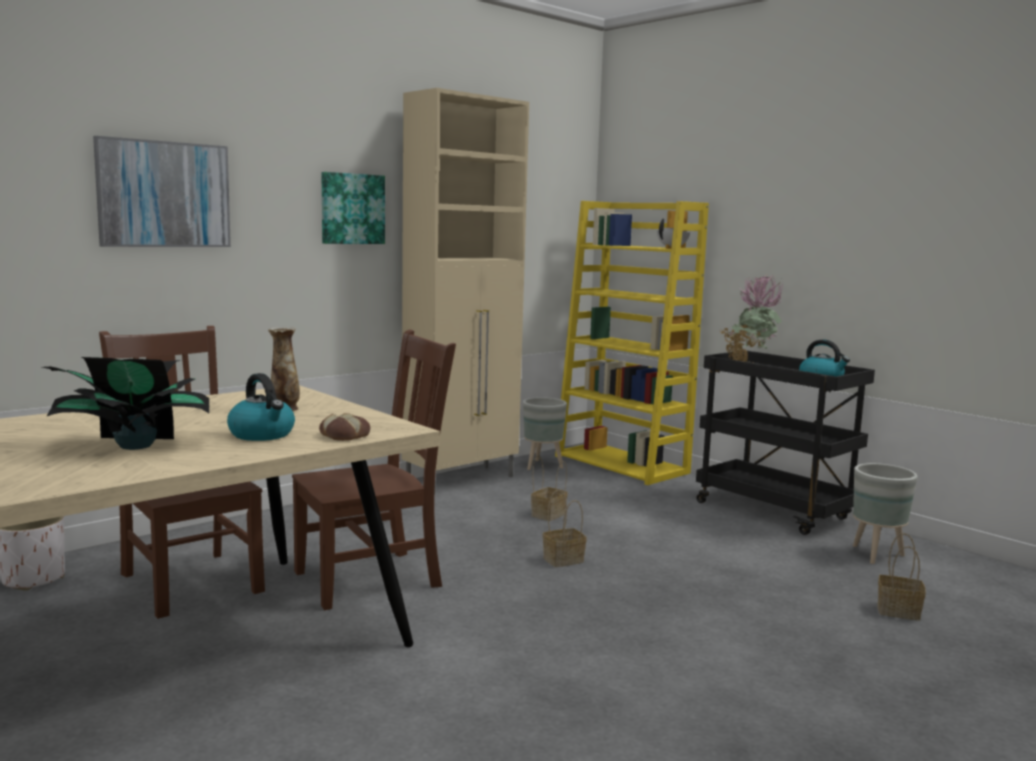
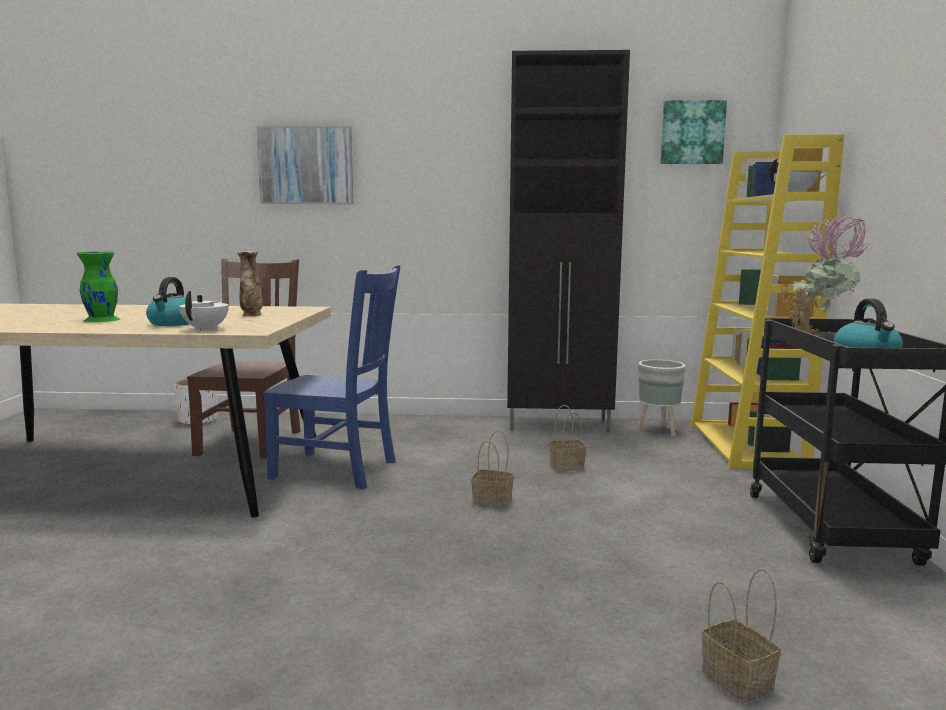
camera: 45 degrees right, 0 degrees up
potted plant [42,357,209,450] -> green vase [77,252,120,322]
brown chair [292,329,456,610] -> blue chair [263,265,401,489]
bread [319,413,370,441] -> white teapot [179,291,229,331]
picture [322,172,385,244] -> picture moved to [660,100,727,164]
beige cabinet [402,88,529,495] -> black cabinet [507,50,630,432]
grey planter [853,463,918,564] -> none

